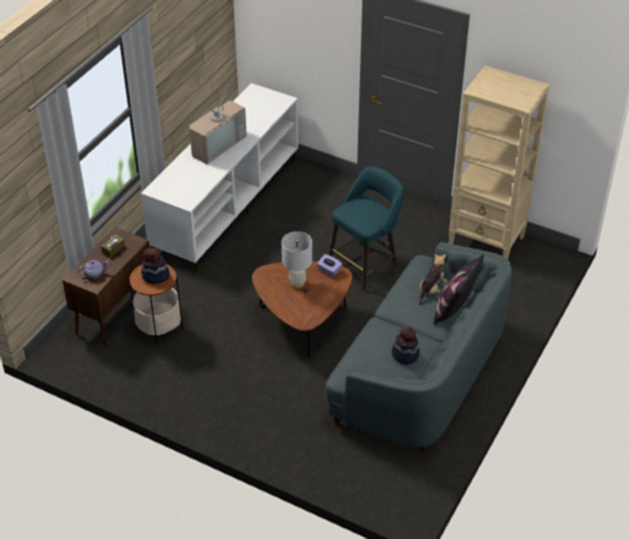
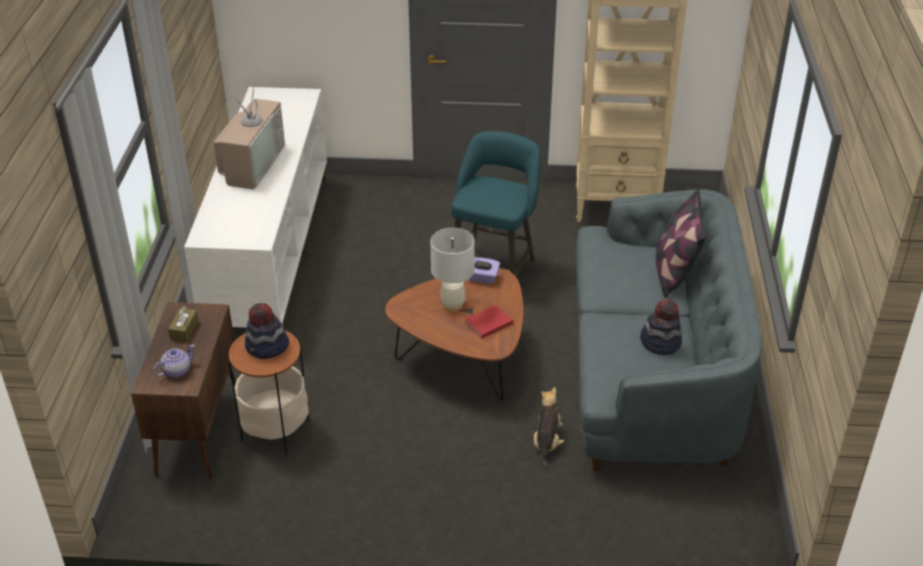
camera: 25 degrees left, 5 degrees down
plush toy [419,254,447,305] -> plush toy moved to [534,387,564,470]
none -> red book [465,305,513,338]

